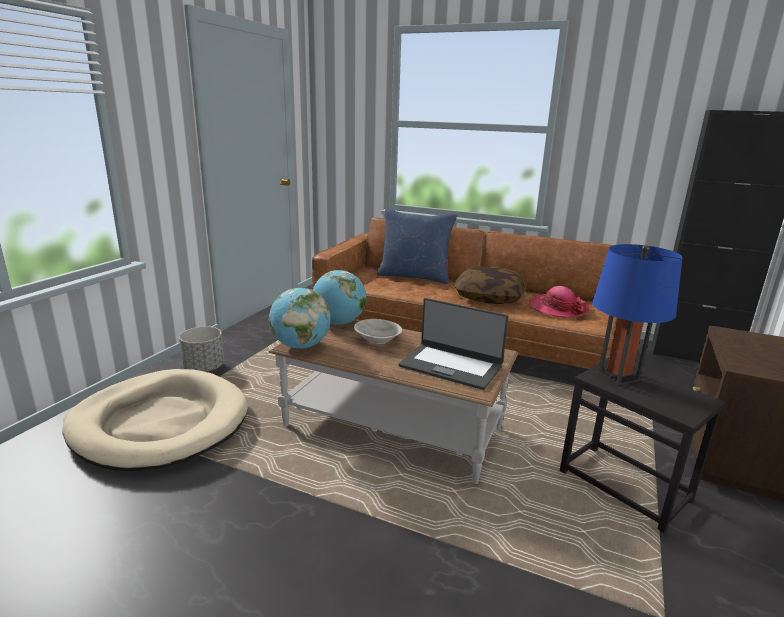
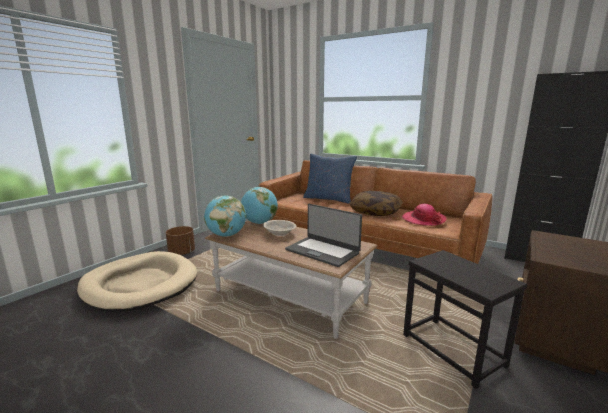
camera: 10 degrees right, 5 degrees down
grey planter [179,327,224,372] -> brown planter [166,226,195,256]
blue table lamp [592,244,682,386] -> none

